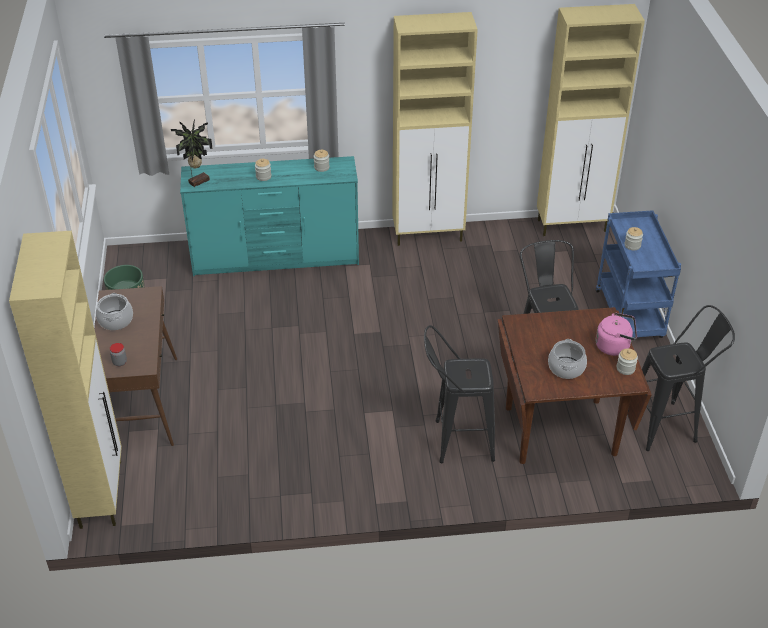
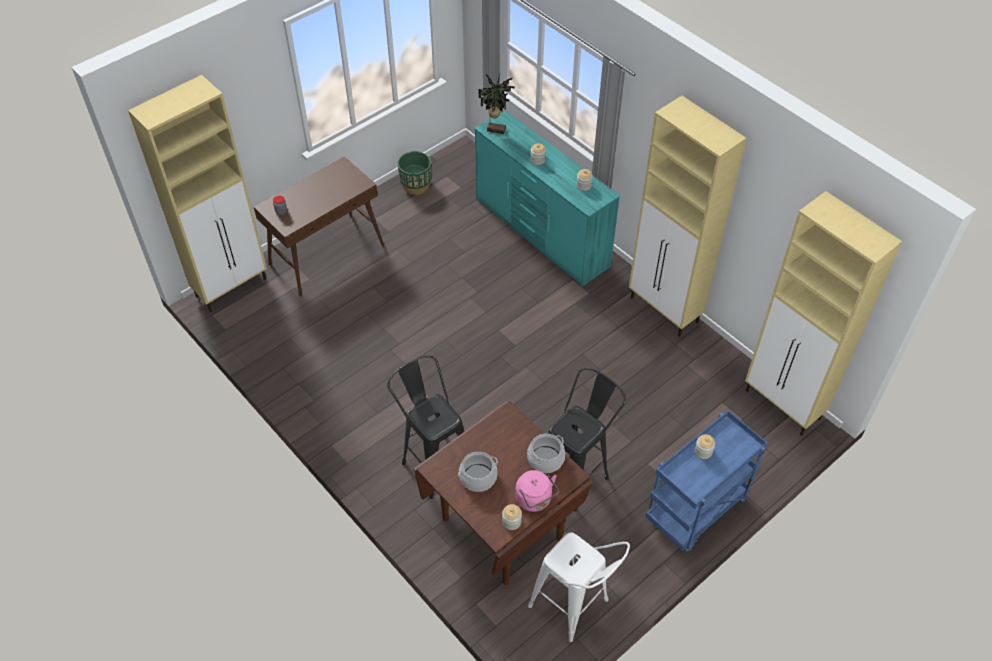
camera: 55 degrees right, 10 degrees up
cooking pot [96,293,133,330] -> cooking pot moved to [527,434,565,473]
black stool [642,305,735,451] -> white stool [528,532,630,642]

